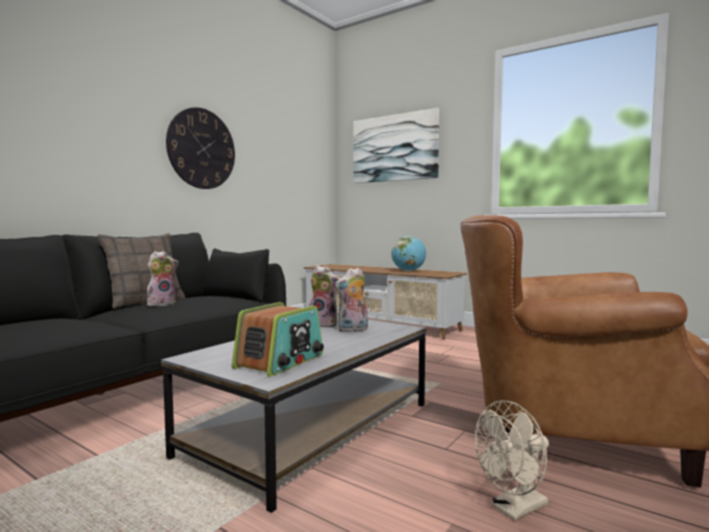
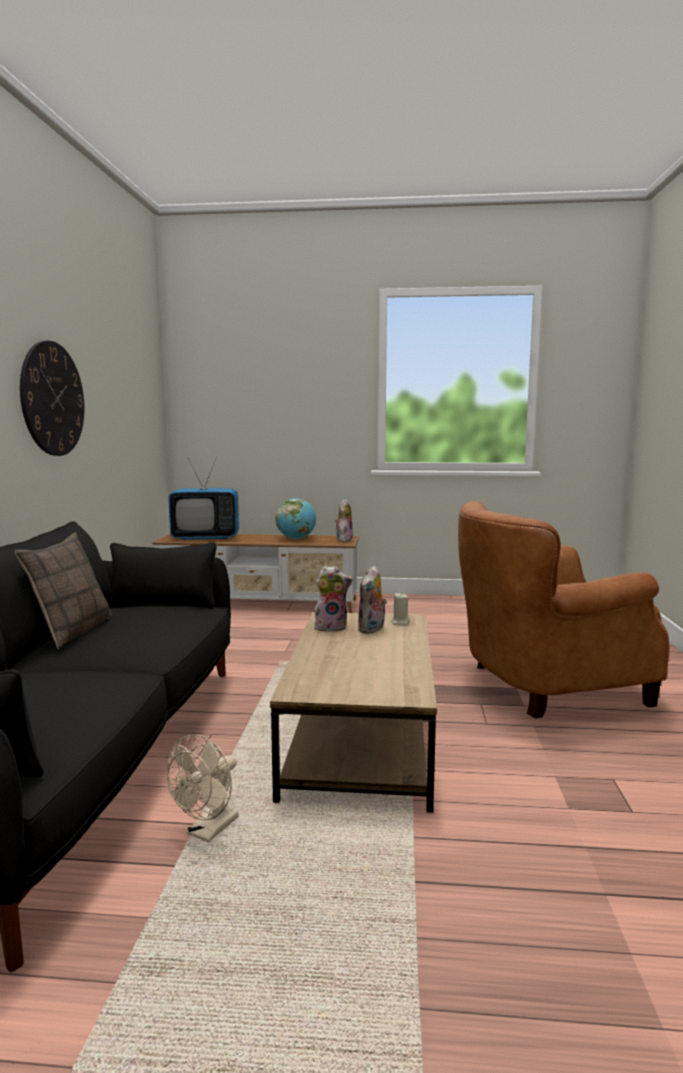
camera: 30 degrees left, 5 degrees up
plush toy [147,251,179,306] -> plush toy moved to [335,499,353,542]
grey coffee table [161,315,426,513] -> brown coffee table [270,612,437,813]
radio [232,302,324,376] -> none
picture [353,108,439,183] -> none
beige fan [475,400,549,521] -> beige fan moved to [167,734,239,843]
none -> television [168,457,239,540]
none -> beige candle [391,593,410,625]

